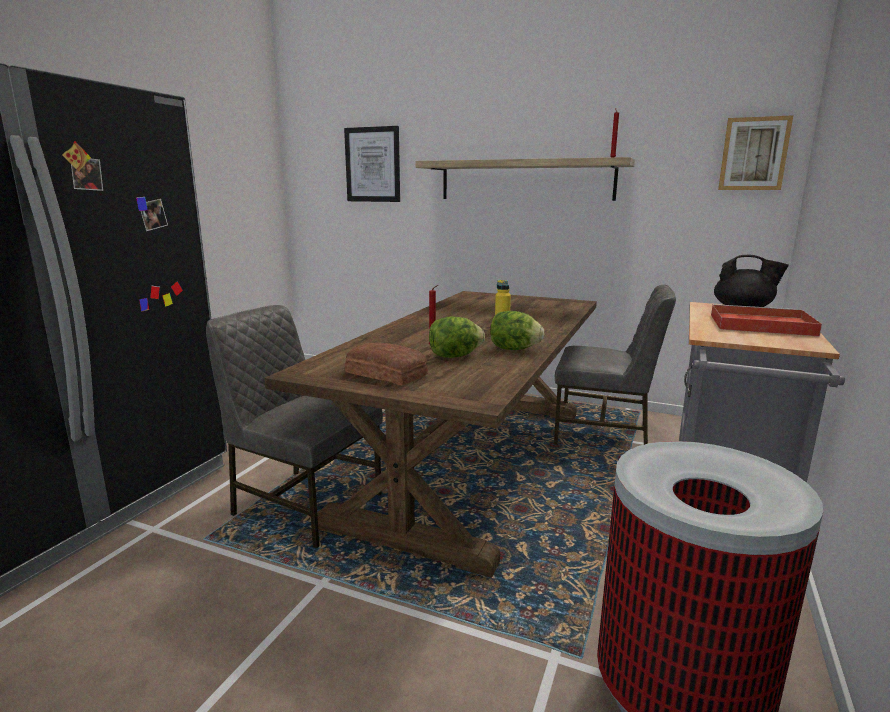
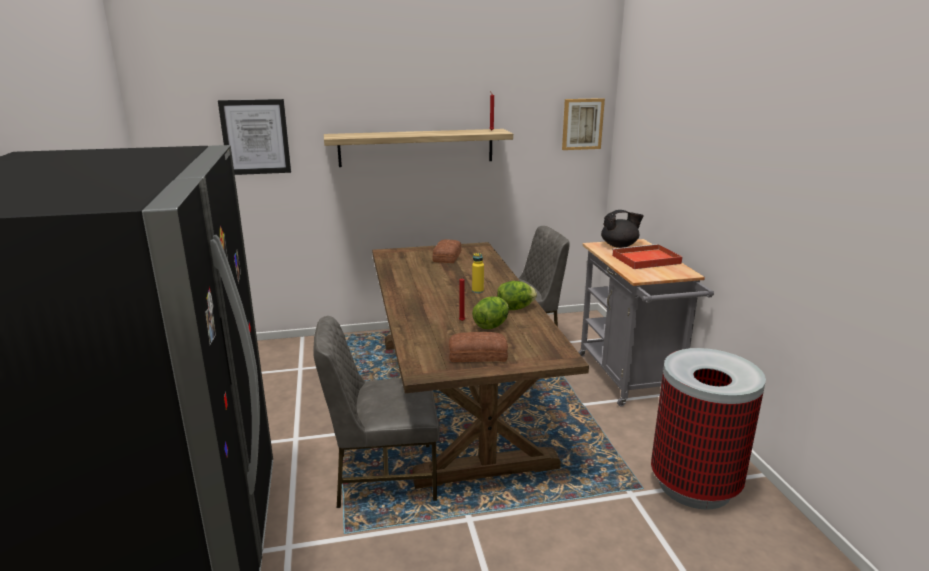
camera: 35 degrees left, 5 degrees up
none -> bread [433,239,462,263]

